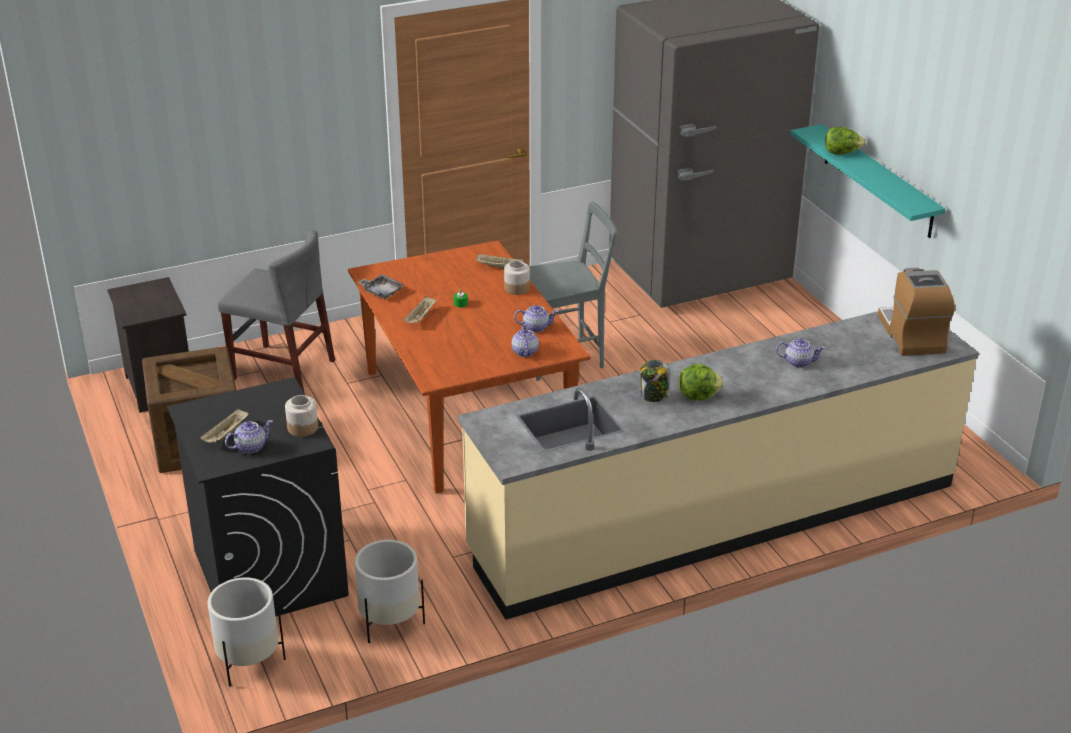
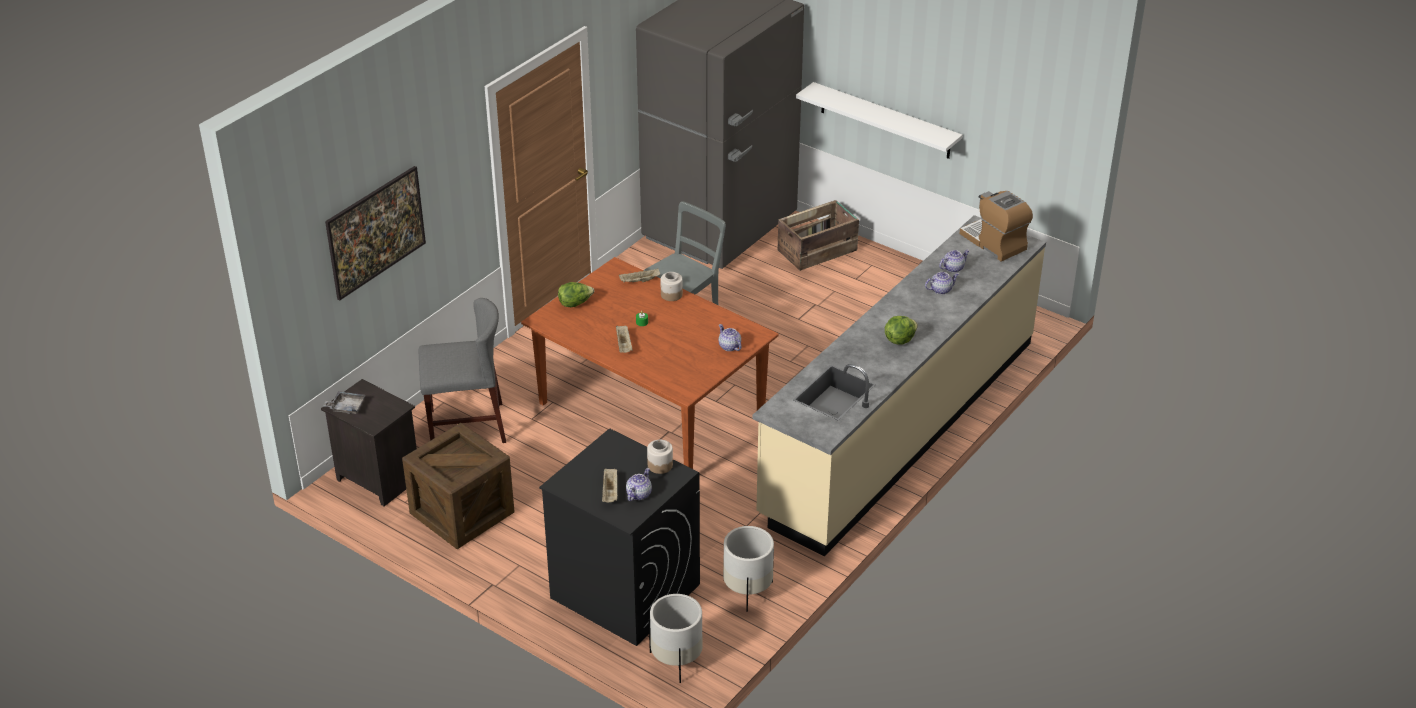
camera: 30 degrees left, 5 degrees up
grey tray [357,274,404,299] -> grey tray moved to [323,391,366,414]
teapot [514,305,558,332] -> teapot moved to [939,250,970,273]
jar [640,360,670,402] -> none
turquoise shelf [790,124,945,238] -> white shelf [796,82,962,159]
lettuce [825,127,867,155] -> lettuce moved to [558,282,594,307]
none -> picture [325,166,426,300]
none -> crate [777,200,859,271]

